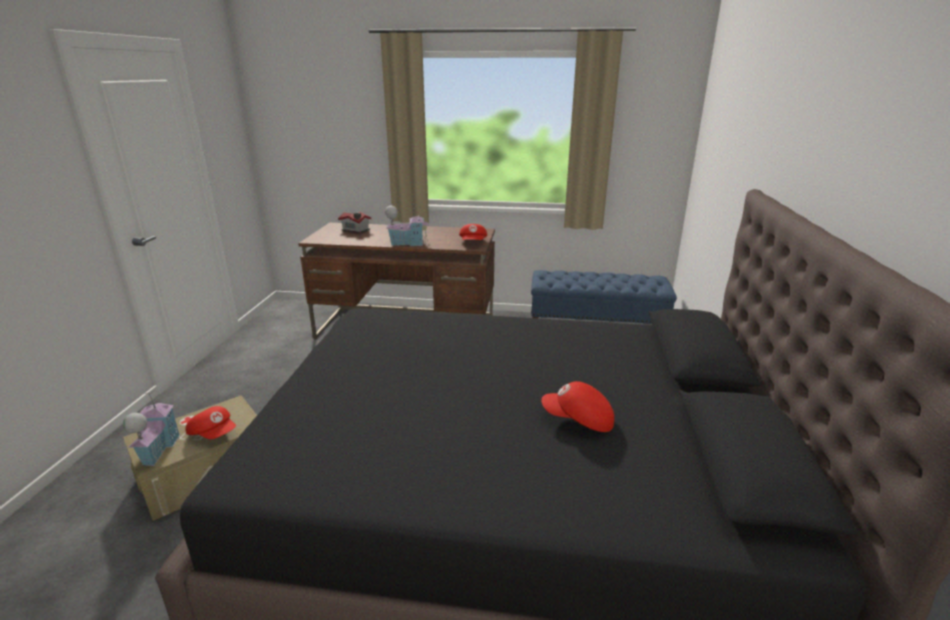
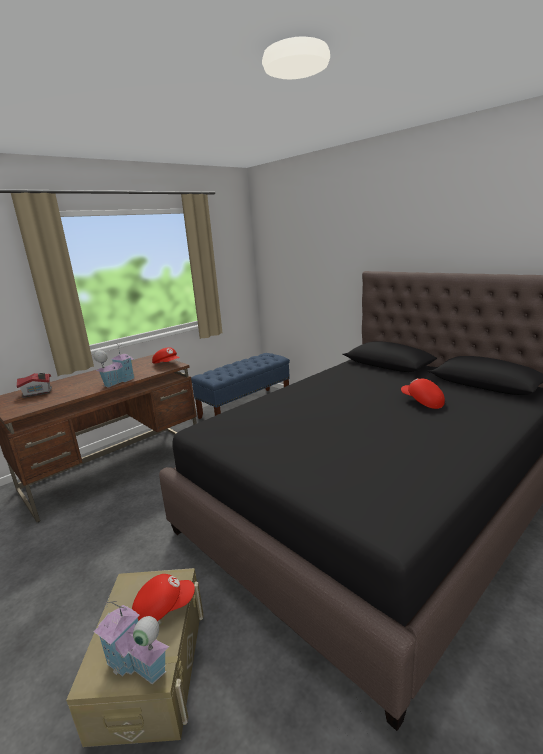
camera: 50 degrees left, 5 degrees down
red cap [542,381,614,432] -> red cap turned 90 degrees clockwise [401,378,445,409]

